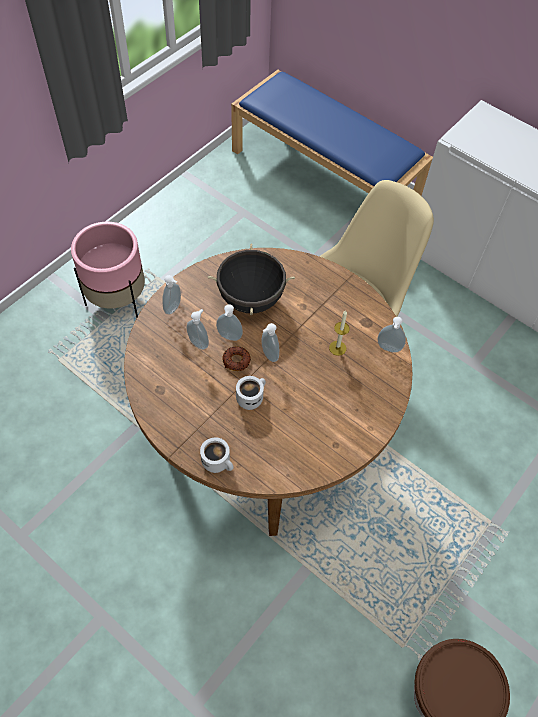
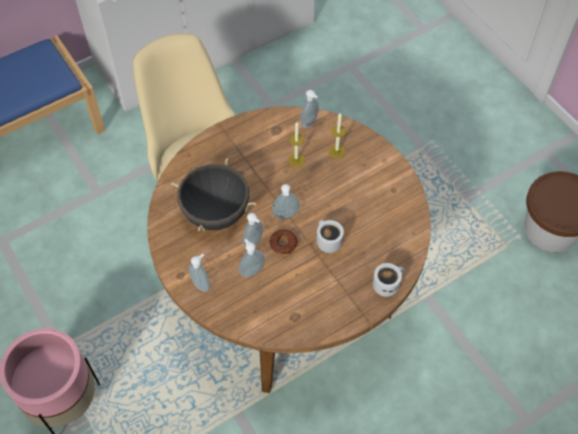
camera: 70 degrees left, 0 degrees up
none -> candle [329,113,346,158]

